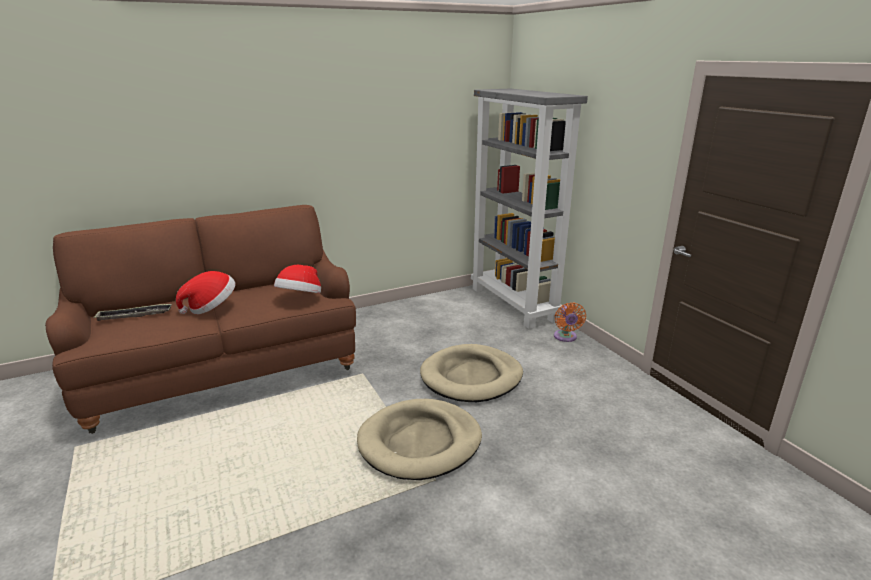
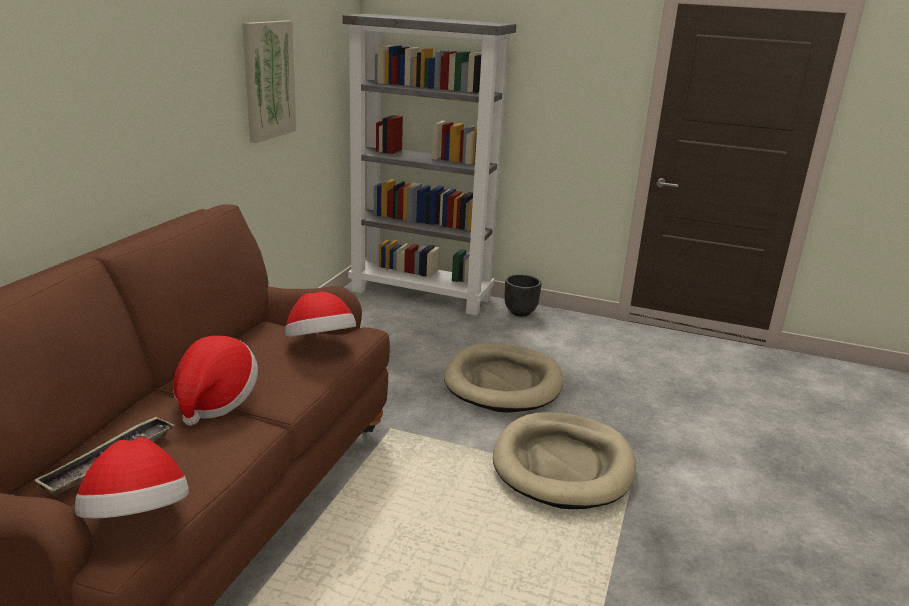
camera: 45 degrees left, 0 degrees up
orange fan [554,302,586,342] -> black planter [505,274,541,317]
none -> hat [75,437,189,519]
none -> picture [242,20,296,143]

